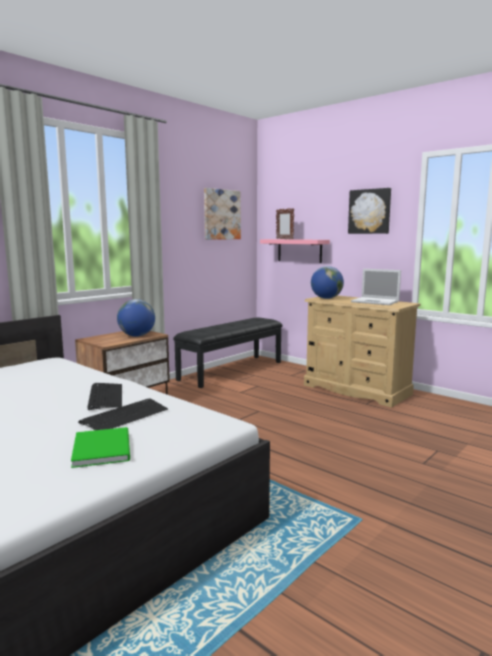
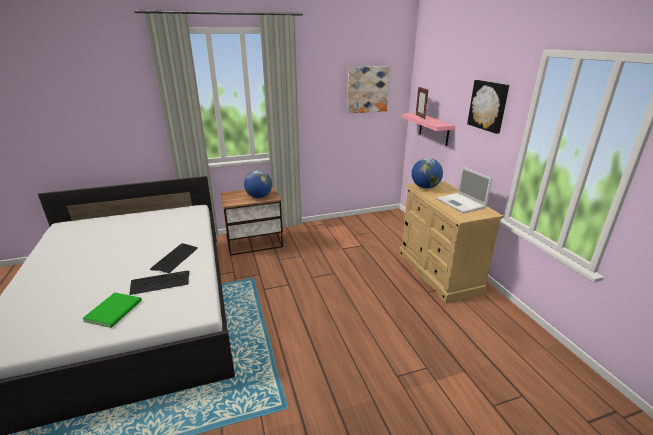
camera: 30 degrees right, 15 degrees up
black bench [173,318,283,388] -> none

